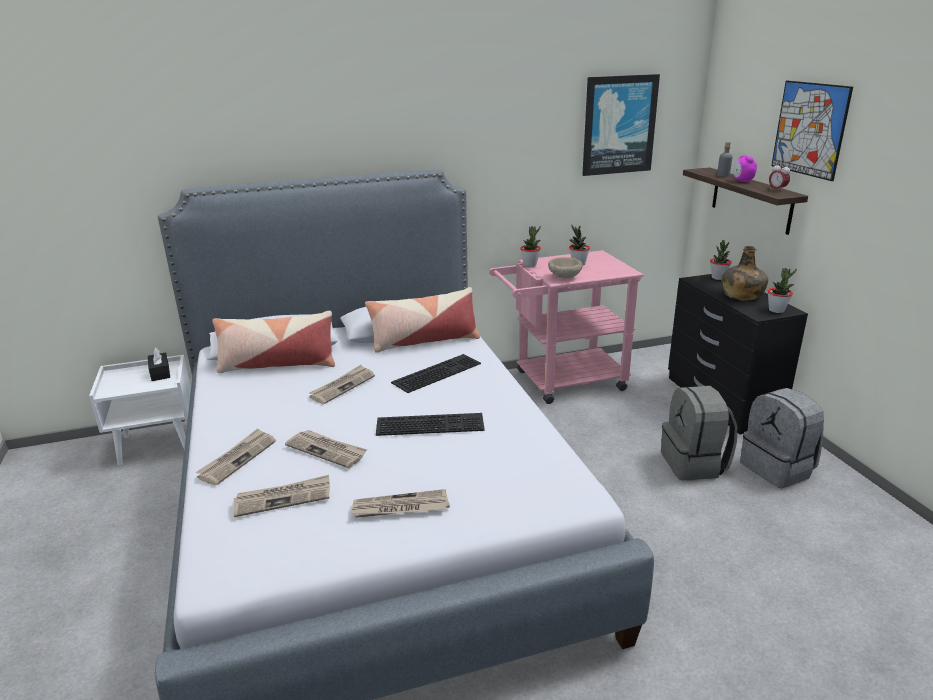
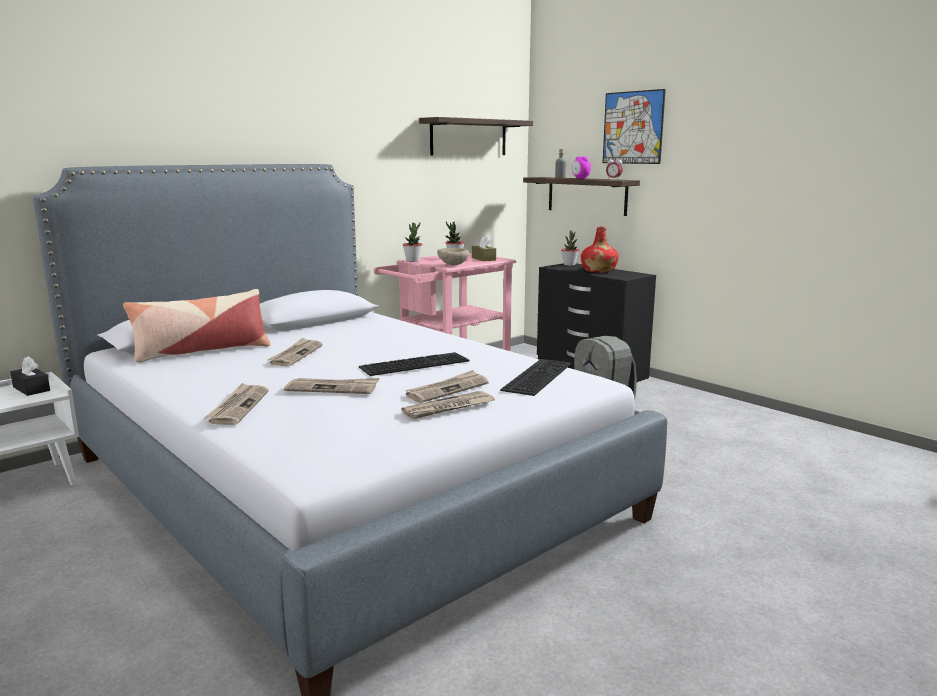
camera: 25 degrees left, 10 degrees down
newspaper [233,475,330,517] -> newspaper moved to [405,370,488,403]
pillow [365,287,480,353] -> none
keyboard [391,354,481,393] -> keyboard moved to [500,359,571,396]
picture [582,74,660,176] -> shelf [419,117,533,156]
green bottle [722,246,768,301] -> red bottle [581,227,619,273]
grey backpack [740,388,824,488] -> none
potted plant [768,268,797,313] -> none
none -> brown tissue box [472,236,496,261]

